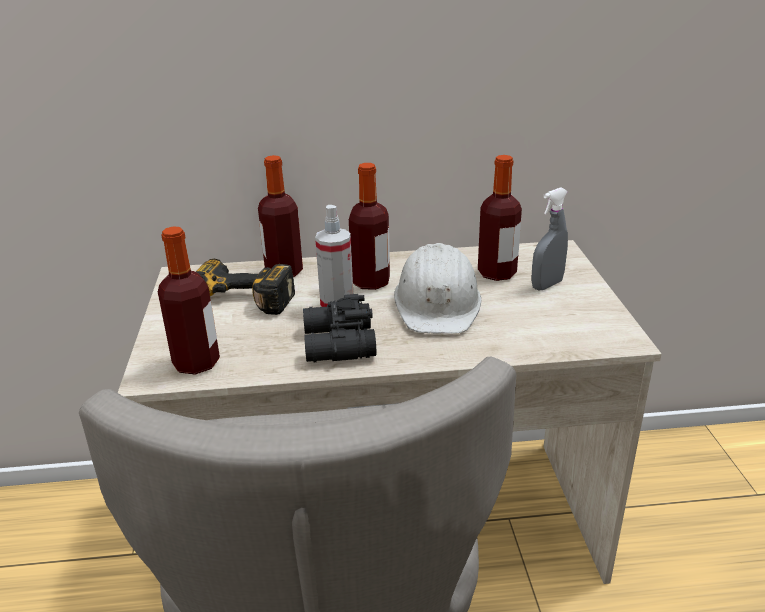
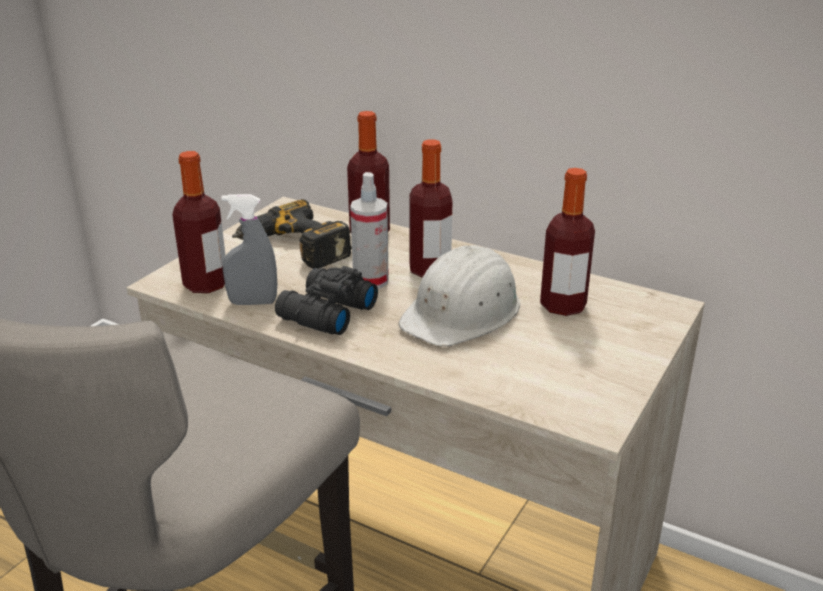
camera: 35 degrees right, 0 degrees up
grey spray bottle [531,187,568,291] -> grey spray bottle moved to [221,194,277,305]

